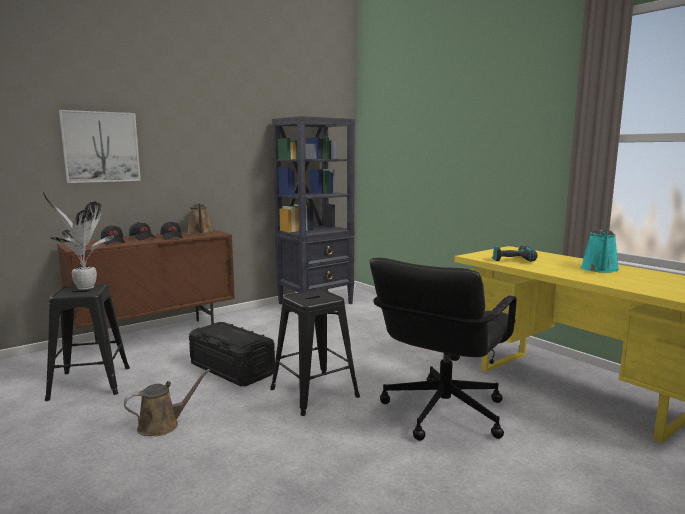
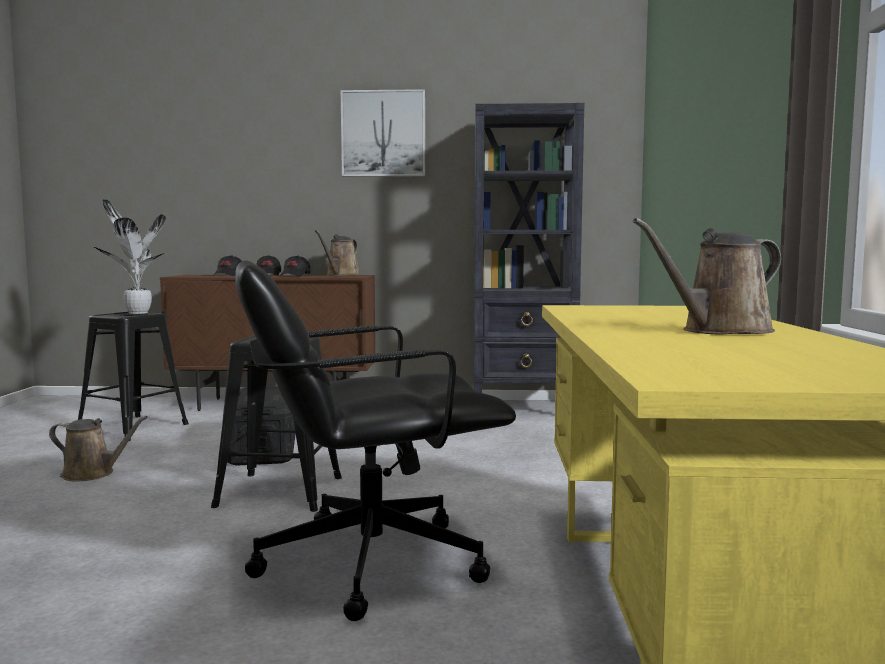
camera: 40 degrees right, 5 degrees down
picture [59,110,141,183] -> picture moved to [341,89,425,177]
power drill [492,246,537,262] -> none
turquoise watering can [581,229,620,273] -> brown watering can [633,218,781,335]

